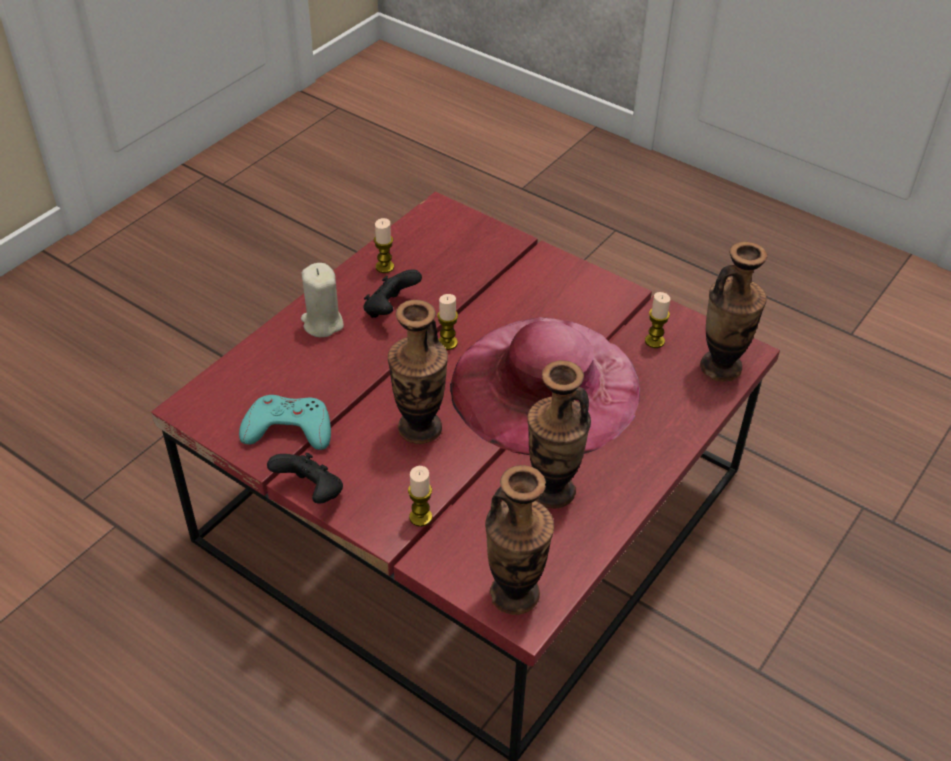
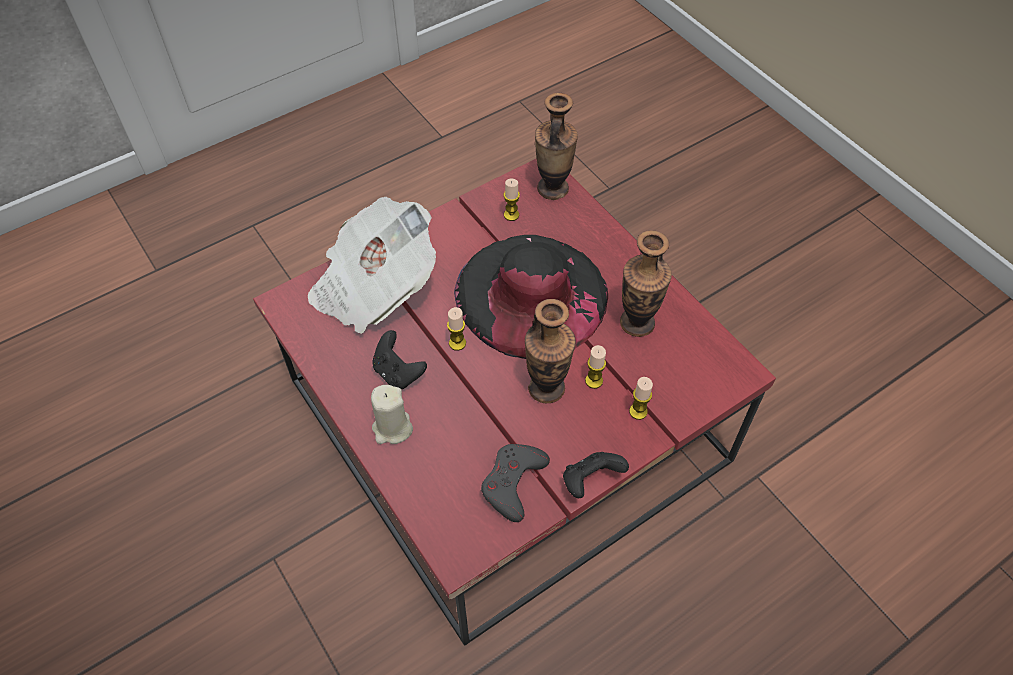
camera: 70 degrees left, 10 degrees up
turquoise game controller [239,395,331,450] -> grey game controller [481,444,550,522]
candle [374,218,394,273] -> candle moved to [585,345,606,389]
pink hat [450,317,640,455] -> black hat [454,235,608,359]
vase [485,465,554,615] -> none
none -> newspaper [308,196,436,334]

